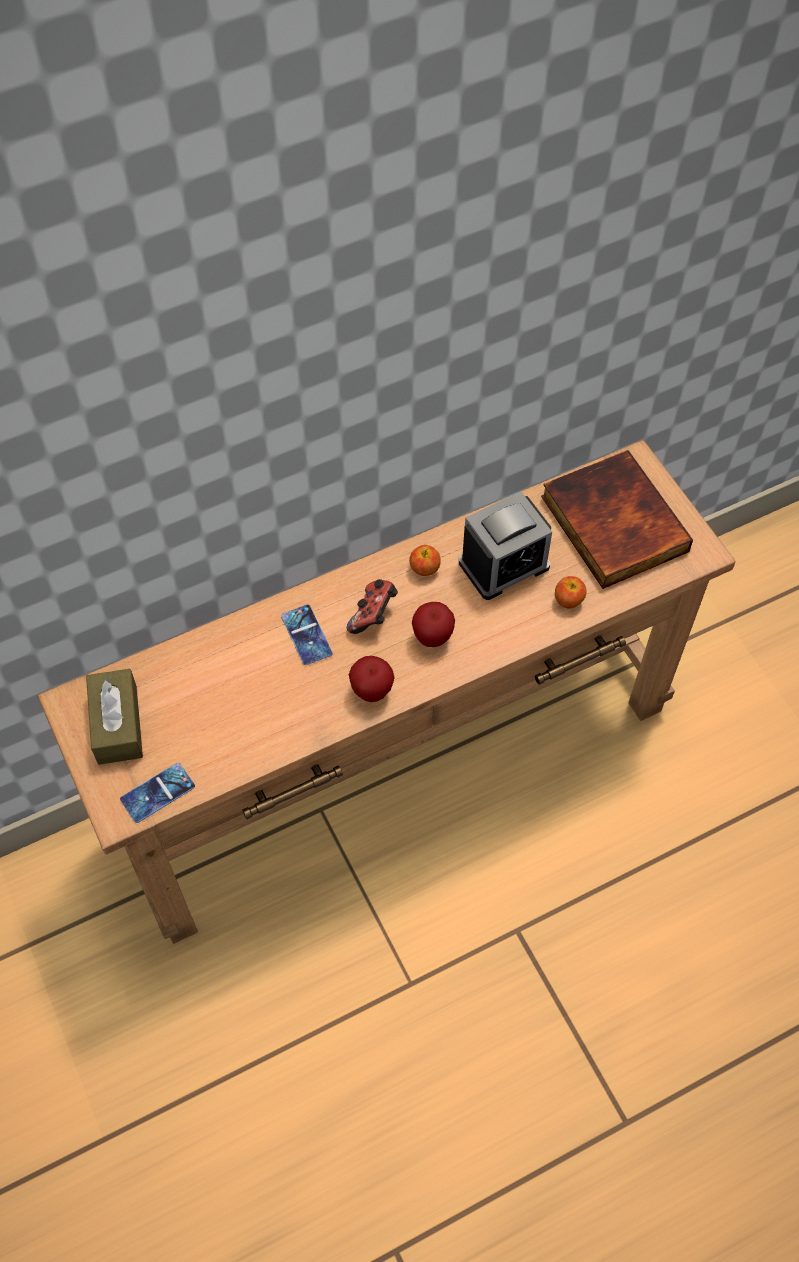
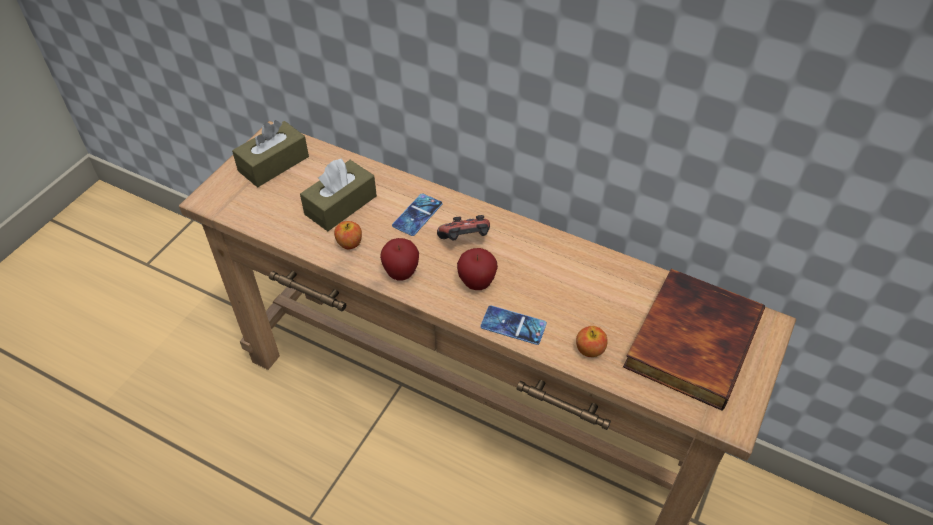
camera: 55 degrees right, 10 degrees down
phone [120,763,195,823] -> phone moved to [480,305,547,345]
apple [409,545,441,576] -> apple moved to [334,221,362,249]
alarm clock [459,491,552,600] -> none
none -> brown tissue box [300,159,377,231]

